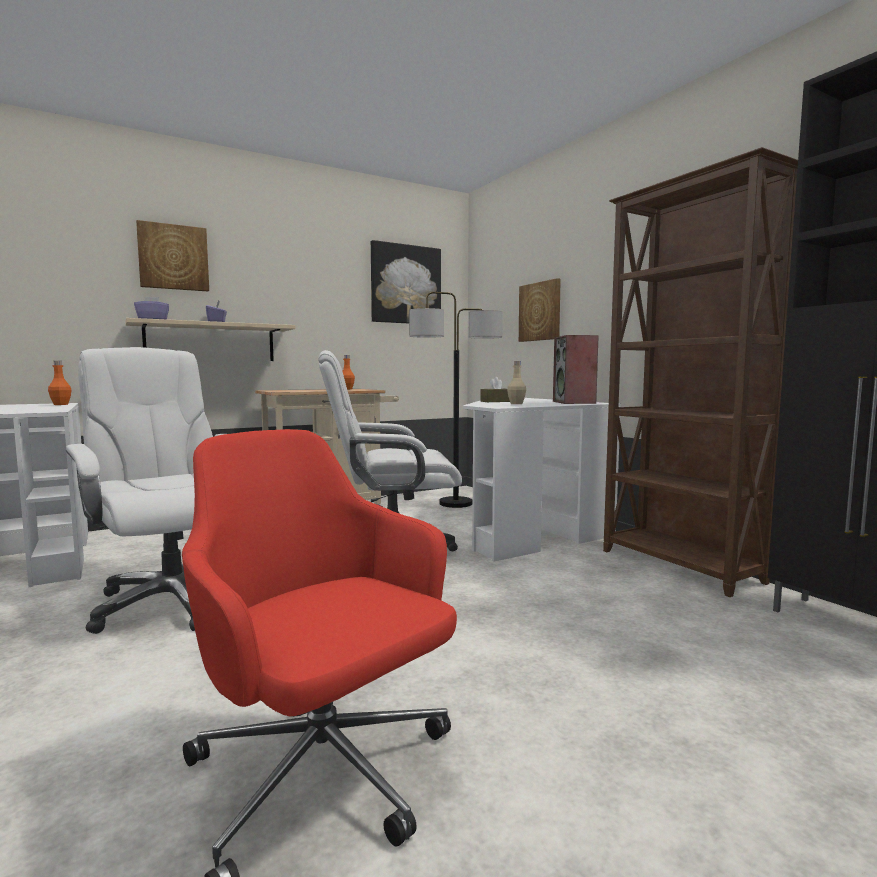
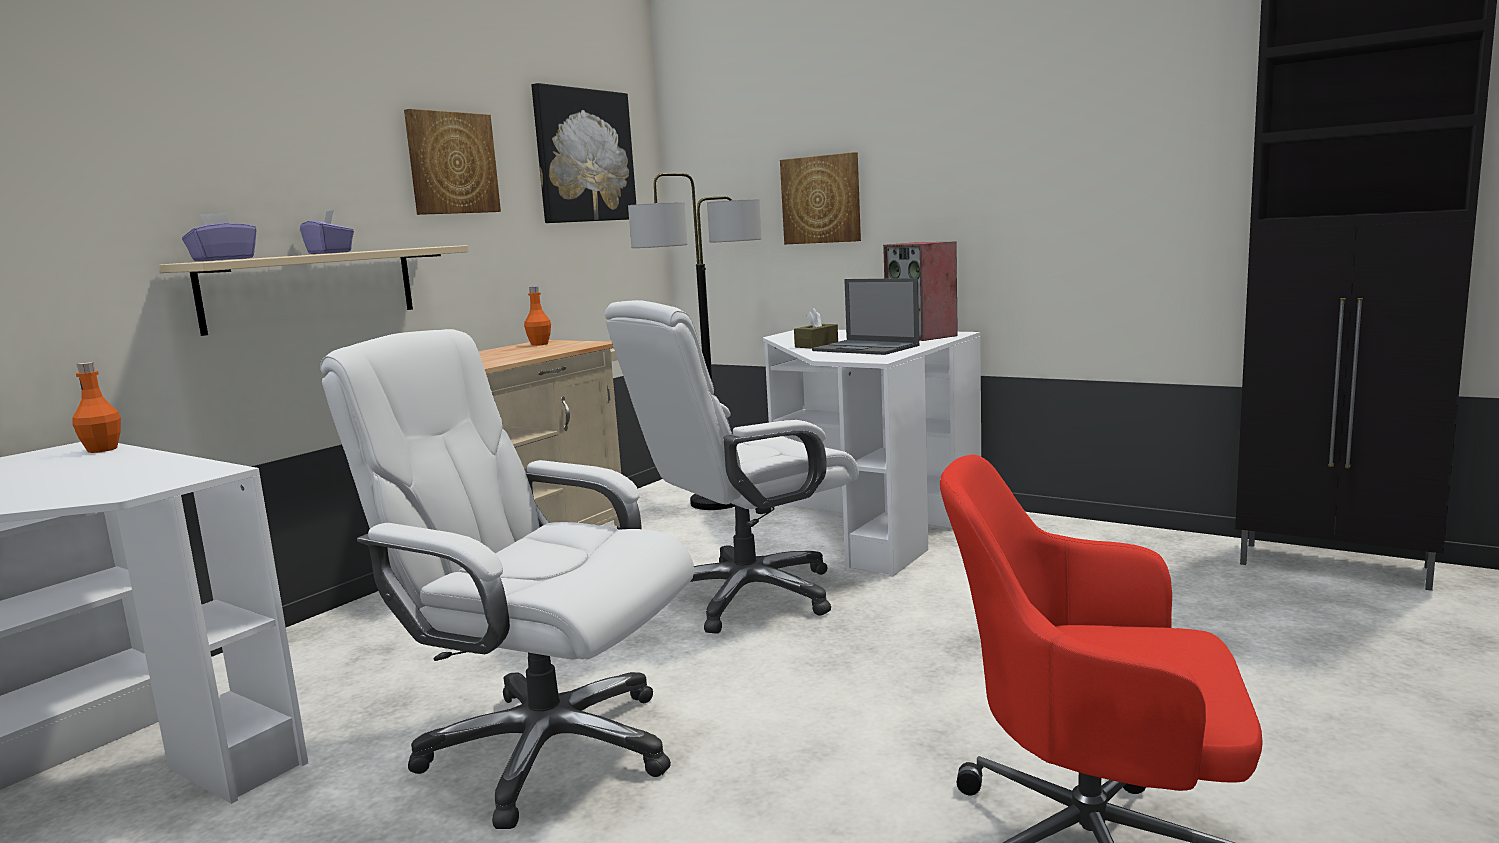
camera: 25 degrees left, 5 degrees up
picture [136,220,209,292] -> picture moved to [404,109,501,215]
beige bottle [507,361,526,404] -> laptop [812,278,920,355]
brown bookcase [603,147,798,597] -> none

